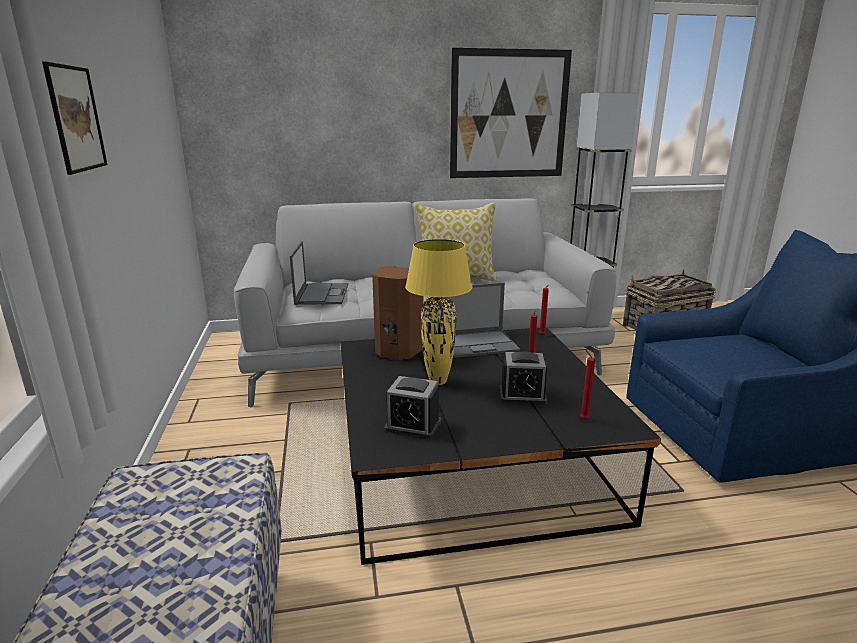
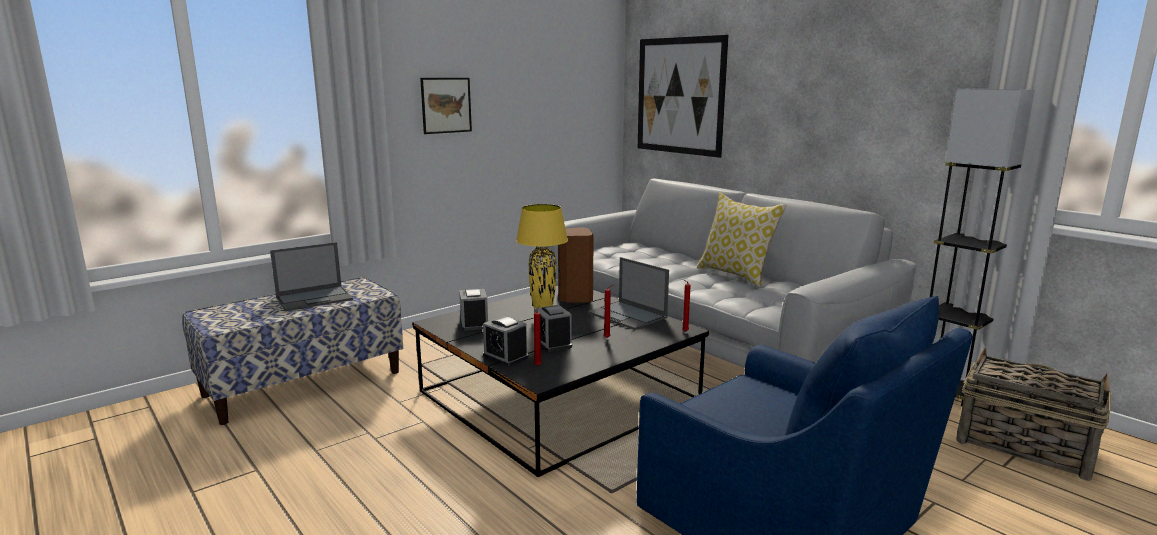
camera: 60 degrees right, 5 degrees down
laptop [290,241,348,305] -> laptop moved to [270,242,353,311]
picture [450,48,572,178] -> picture moved to [638,35,729,158]
none -> alarm clock [483,316,529,366]

